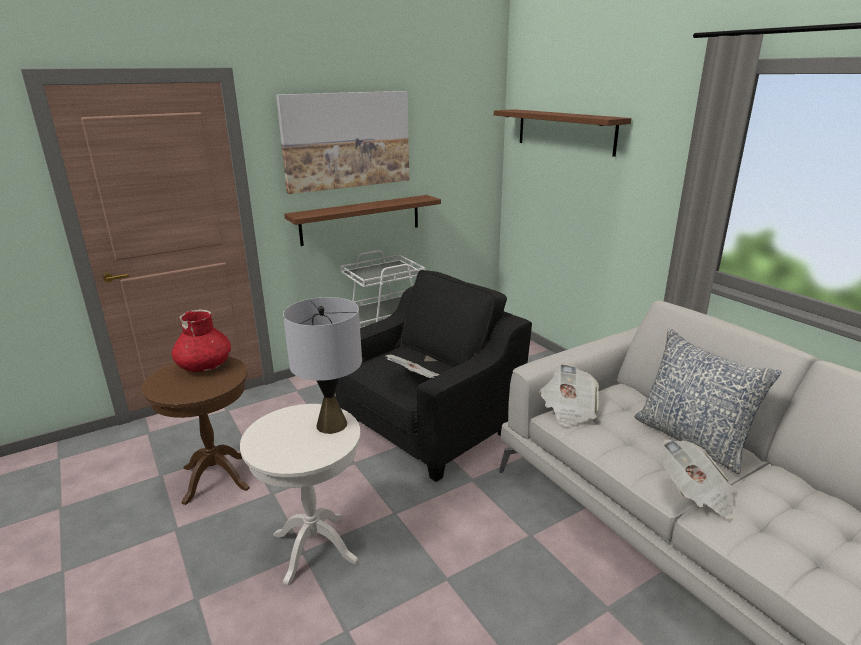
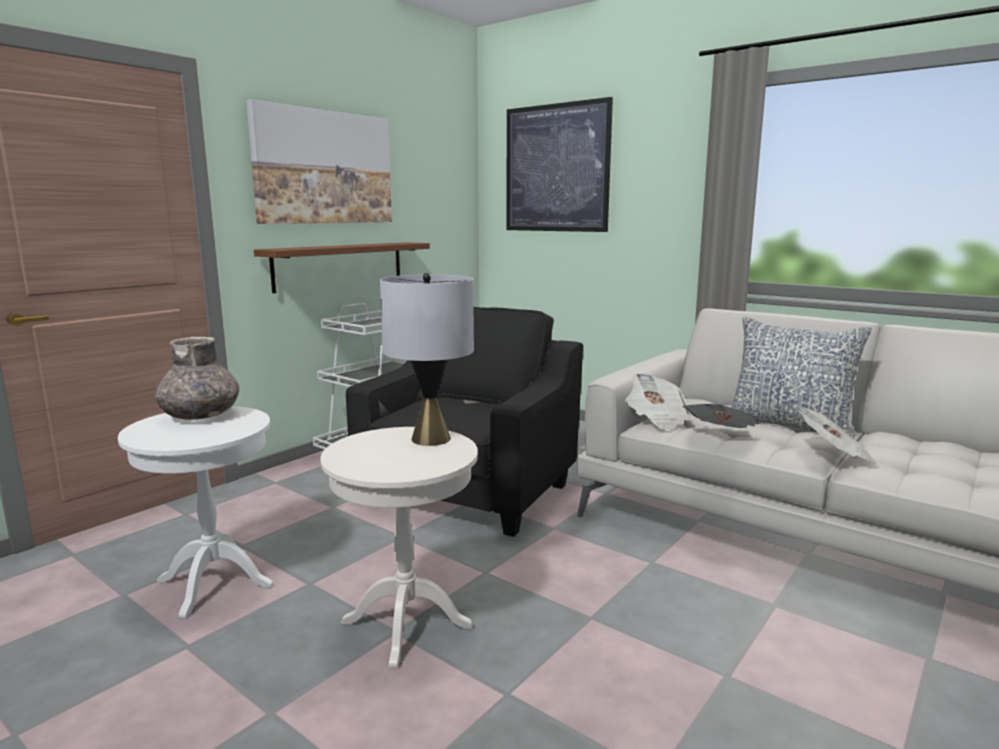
camera: 20 degrees left, 10 degrees down
brown side table [142,356,250,505] -> white side table [118,406,273,618]
red vase [172,310,231,372] -> grey vase [155,337,240,420]
newspaper [386,355,440,378] -> newspaper moved to [682,404,759,428]
shelf [494,109,631,157] -> picture [506,97,613,232]

